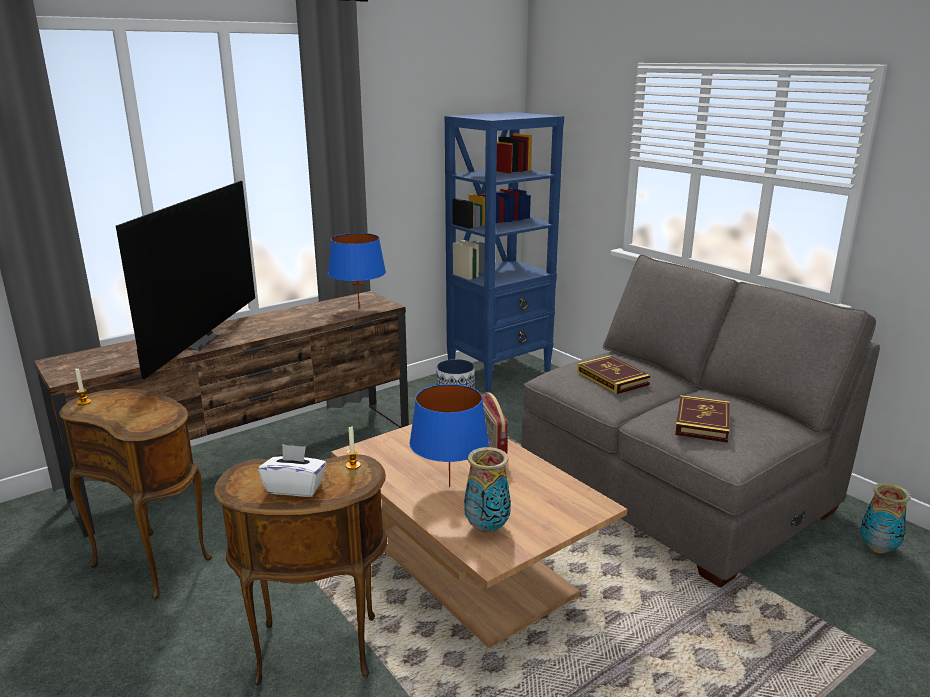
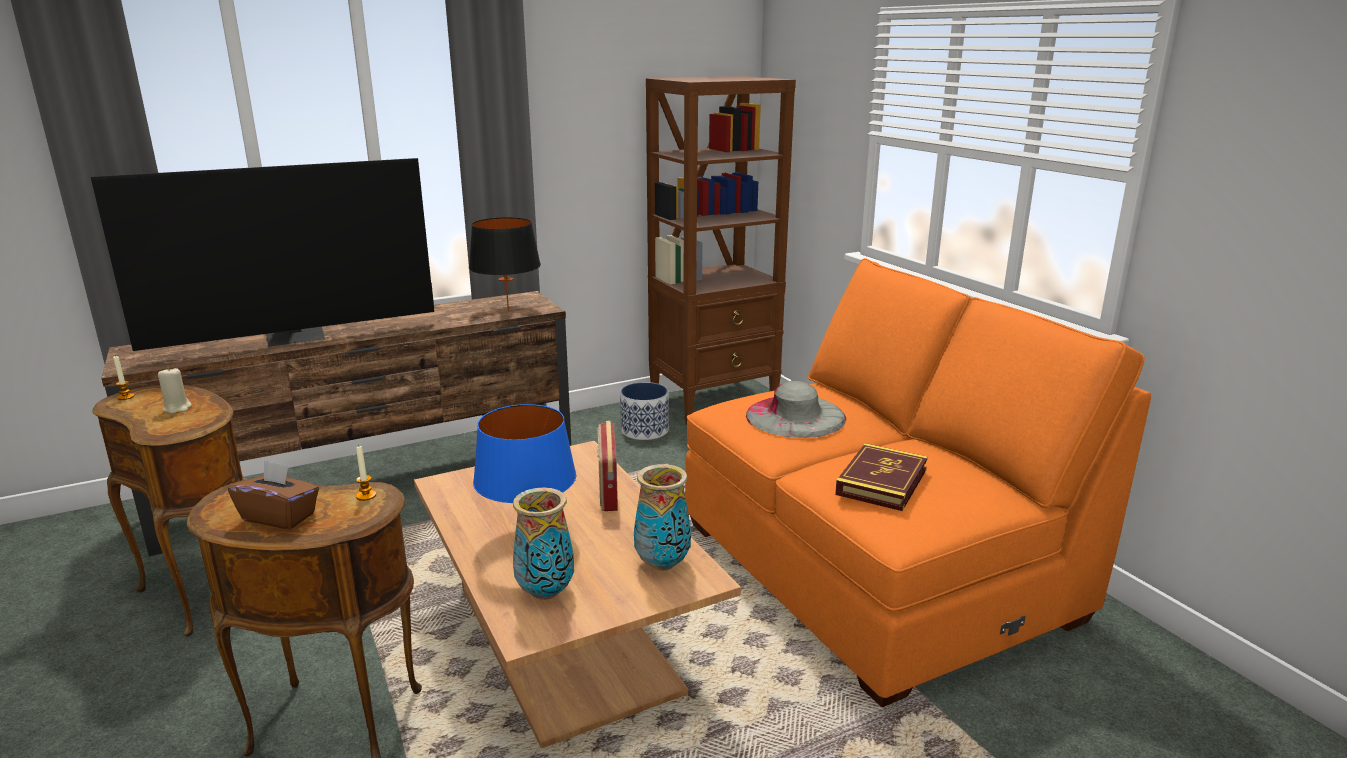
camera: 10 degrees right, 0 degrees up
television [116,181,255,379] -> television turned 45 degrees clockwise [91,158,434,351]
white tissue box [258,444,326,497] -> brown tissue box [228,460,319,529]
blue table lamp [328,233,386,309] -> black table lamp [469,217,541,311]
blue bookcase [444,112,564,392] -> brown bookcase [646,76,796,425]
grey sofa [521,255,880,588] -> orange sofa [685,258,1151,707]
book [577,355,651,394] -> grey hat [746,381,846,438]
vase [860,483,911,554] -> vase moved to [634,464,691,571]
none -> beige candle [158,367,192,414]

